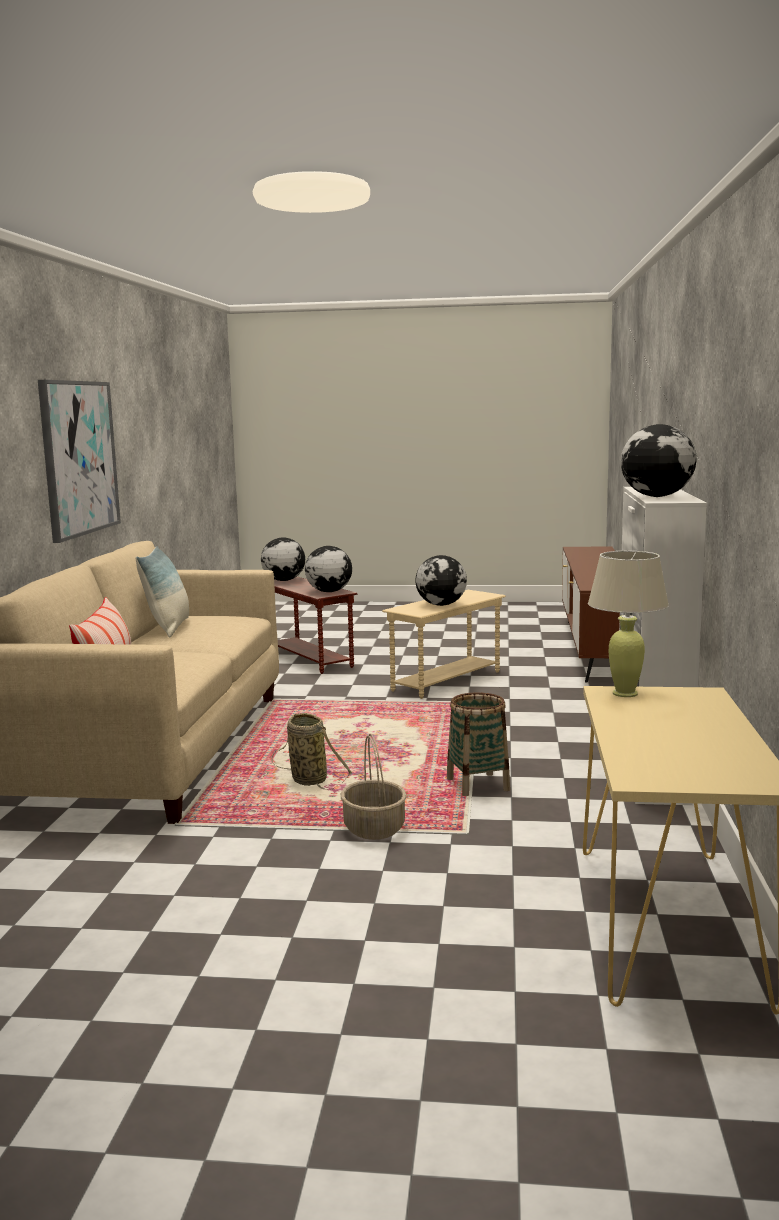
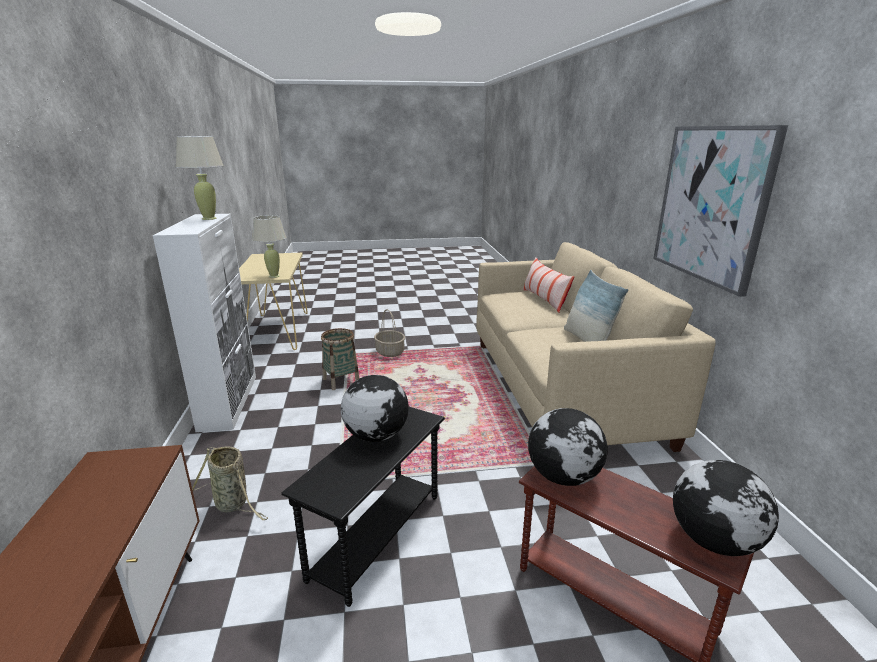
camera: 165 degrees right, 10 degrees up
basket [271,713,352,790] -> basket moved to [192,446,268,520]
beige side table [382,590,506,699] -> black side table [281,407,445,607]
globe [621,424,697,497] -> beige table lamp [176,136,224,220]

